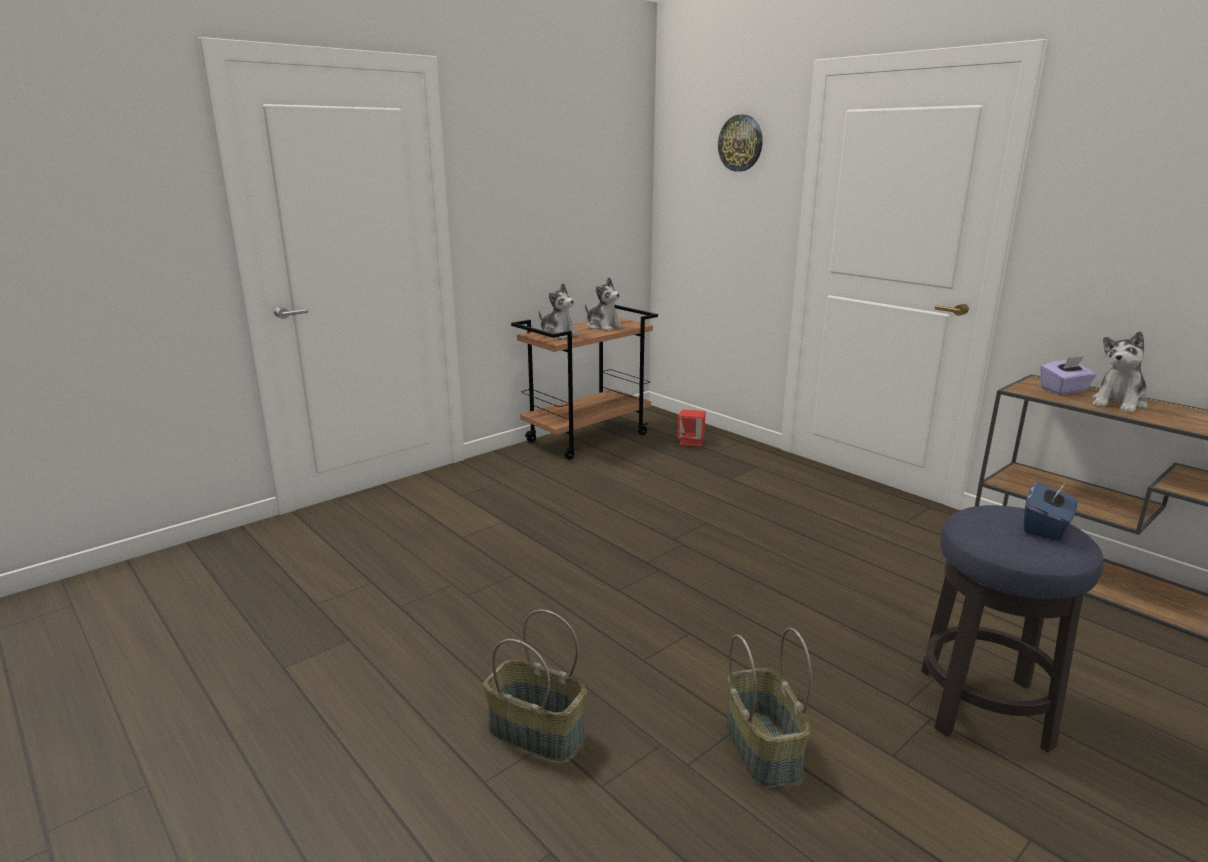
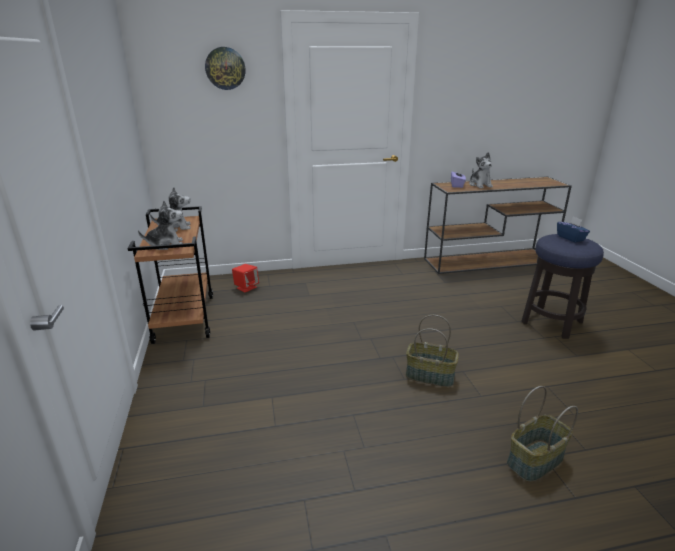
camera: 60 degrees left, 5 degrees up
basket [726,628,812,788] -> basket moved to [406,315,459,387]

